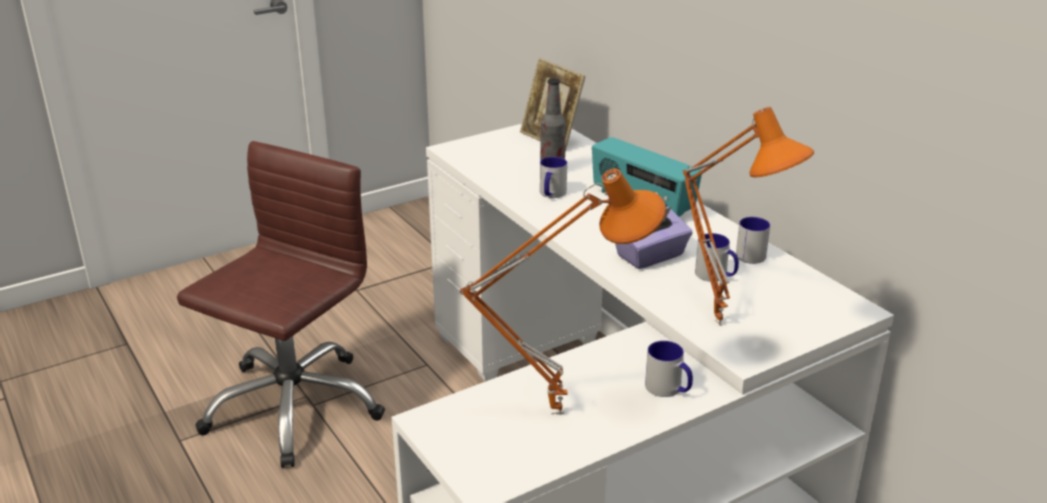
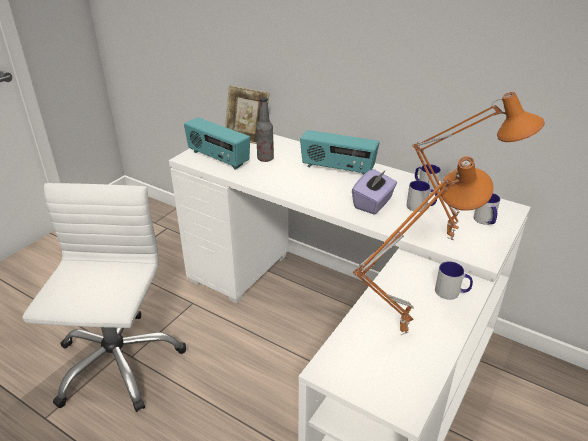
camera: 25 degrees left, 5 degrees up
brown office chair [177,141,385,468] -> white office chair [22,183,186,412]
mug [540,157,567,198] -> mug moved to [474,193,500,225]
none -> radio [184,117,250,170]

